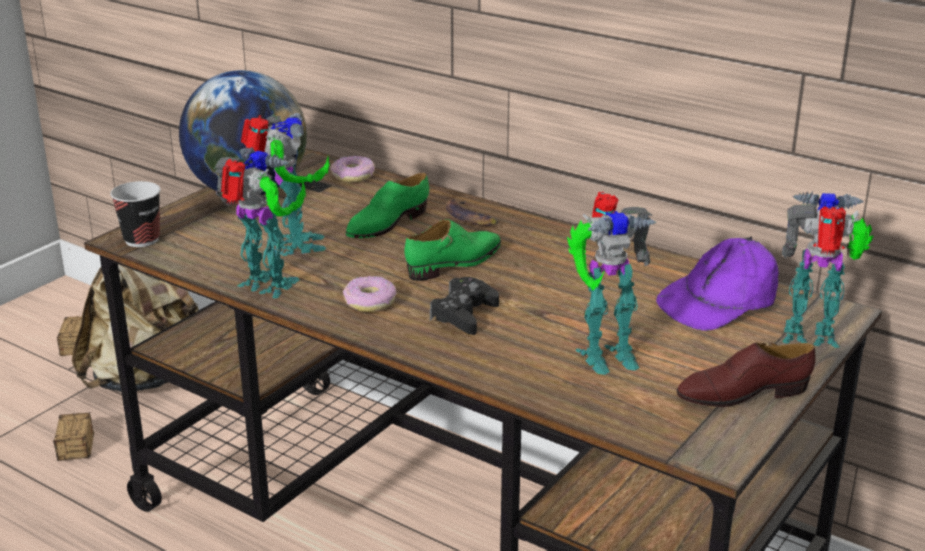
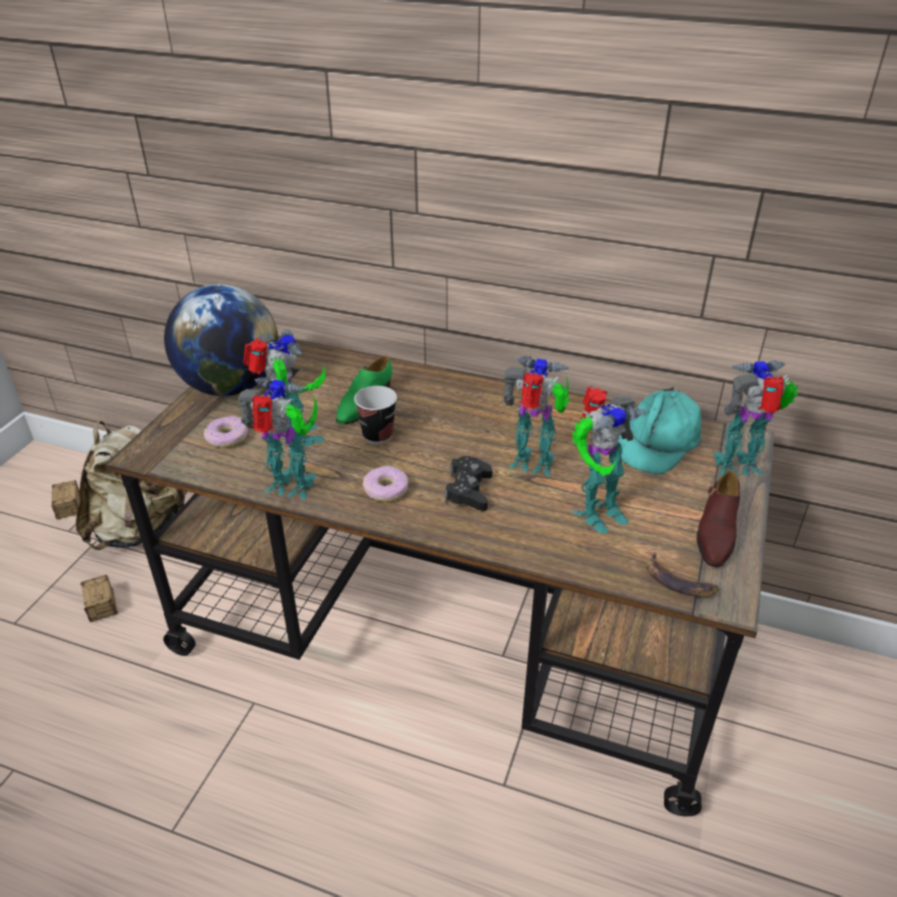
camera: 15 degrees left, 10 degrees up
cup [110,181,161,247] -> cup moved to [354,386,397,444]
donut [330,156,375,182] -> donut moved to [204,416,248,448]
green shoe [404,219,501,281] -> none
banana [445,199,499,226] -> banana moved to [645,552,719,597]
purple cap [656,236,778,331] -> turquoise cap [618,387,701,475]
brown shoe [676,341,815,407] -> brown shoe turned 45 degrees counterclockwise [696,471,740,567]
none -> toy robot [503,356,569,477]

